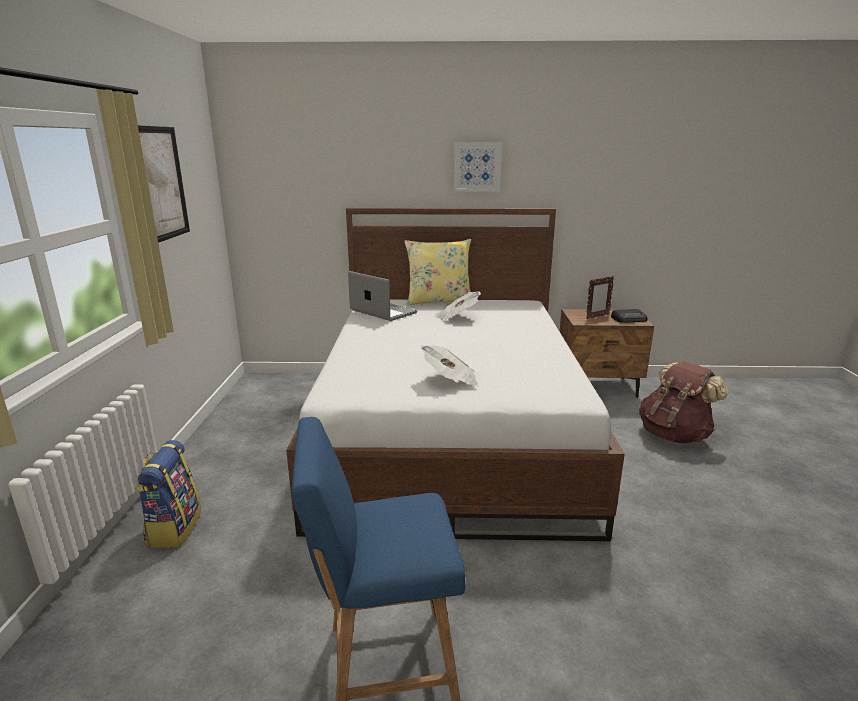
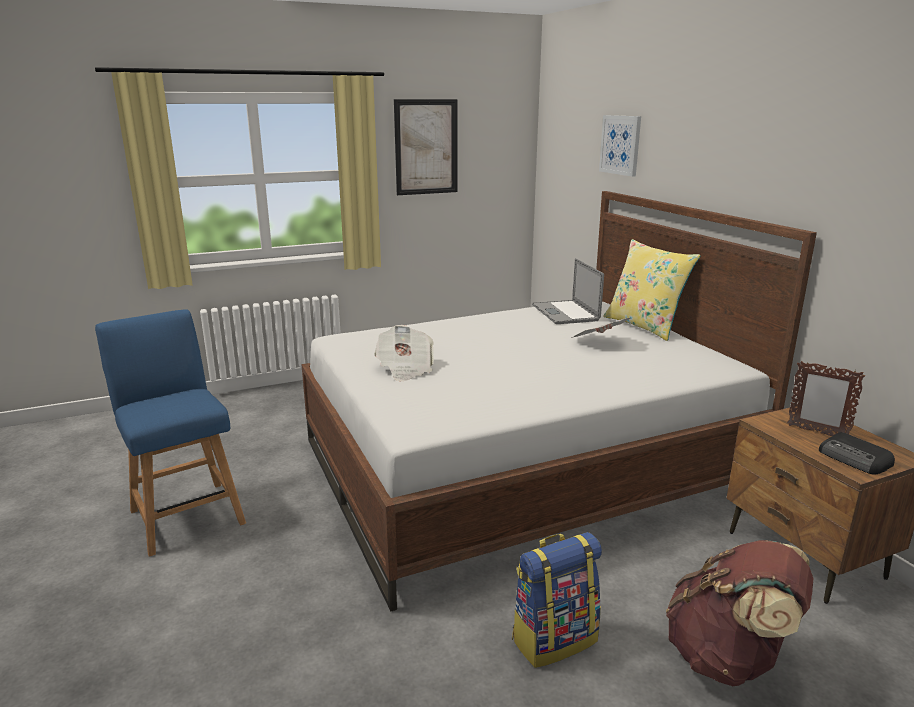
camera: 65 degrees right, 0 degrees up
backpack [136,440,201,548] -> backpack moved to [512,532,602,668]
laptop [348,271,417,321] -> laptop turned 150 degrees clockwise [532,258,604,324]
picture [453,142,502,191] -> picture moved to [599,115,641,177]

